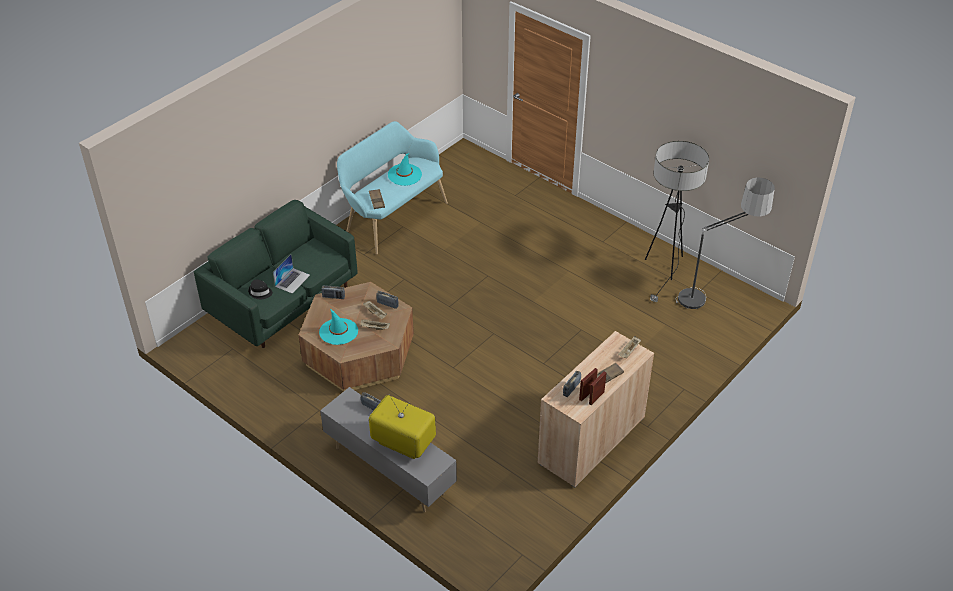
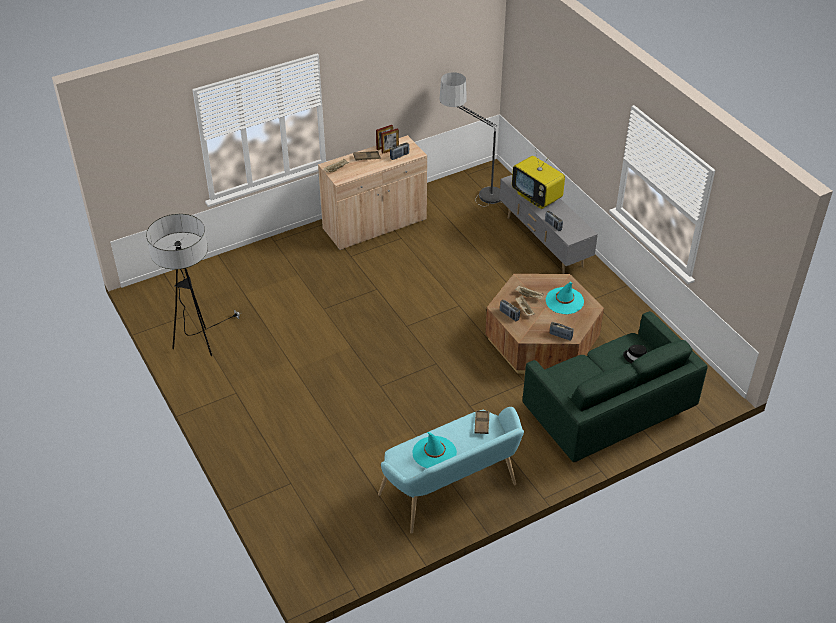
camera: 160 degrees left, 0 degrees up
laptop [273,254,310,294] -> none
floor lamp [676,177,775,309] -> floor lamp moved to [439,72,501,206]

